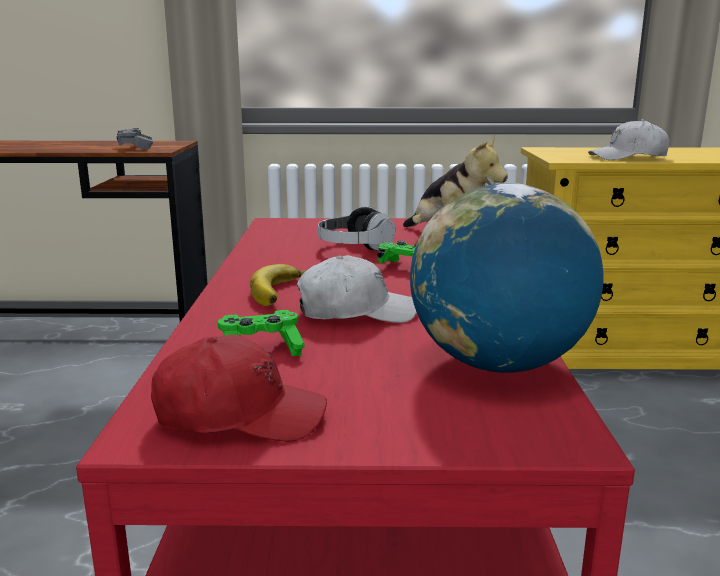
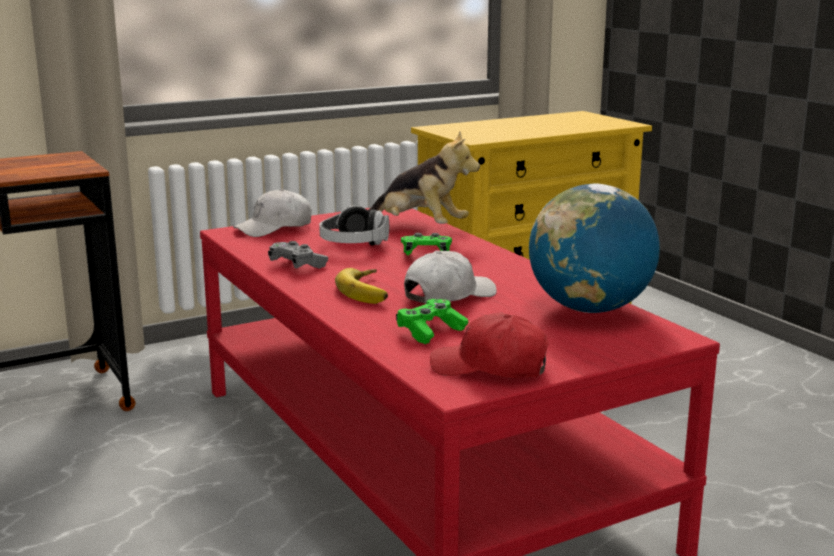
camera: 30 degrees left, 0 degrees up
grey game controller [116,128,153,150] -> grey game controller moved to [268,241,328,269]
red cap [151,335,327,442] -> red cap turned 135 degrees counterclockwise [430,312,549,379]
white cap [588,119,670,160] -> white cap moved to [234,189,312,237]

